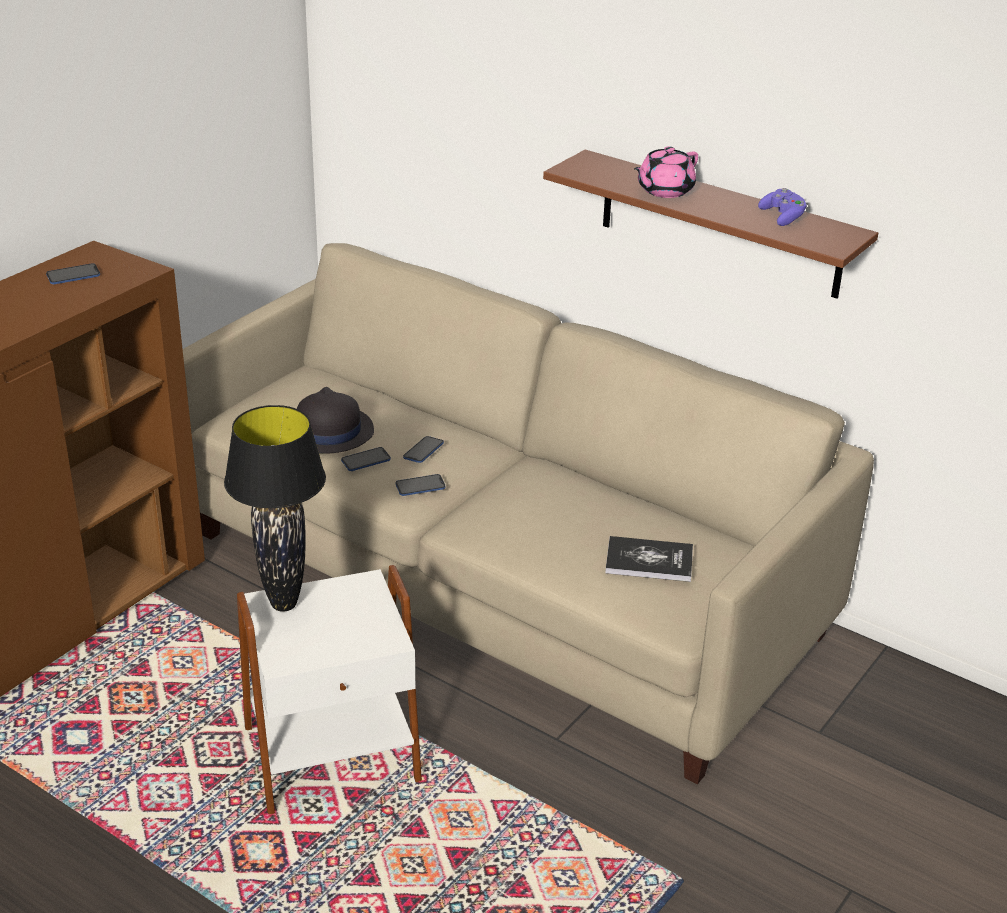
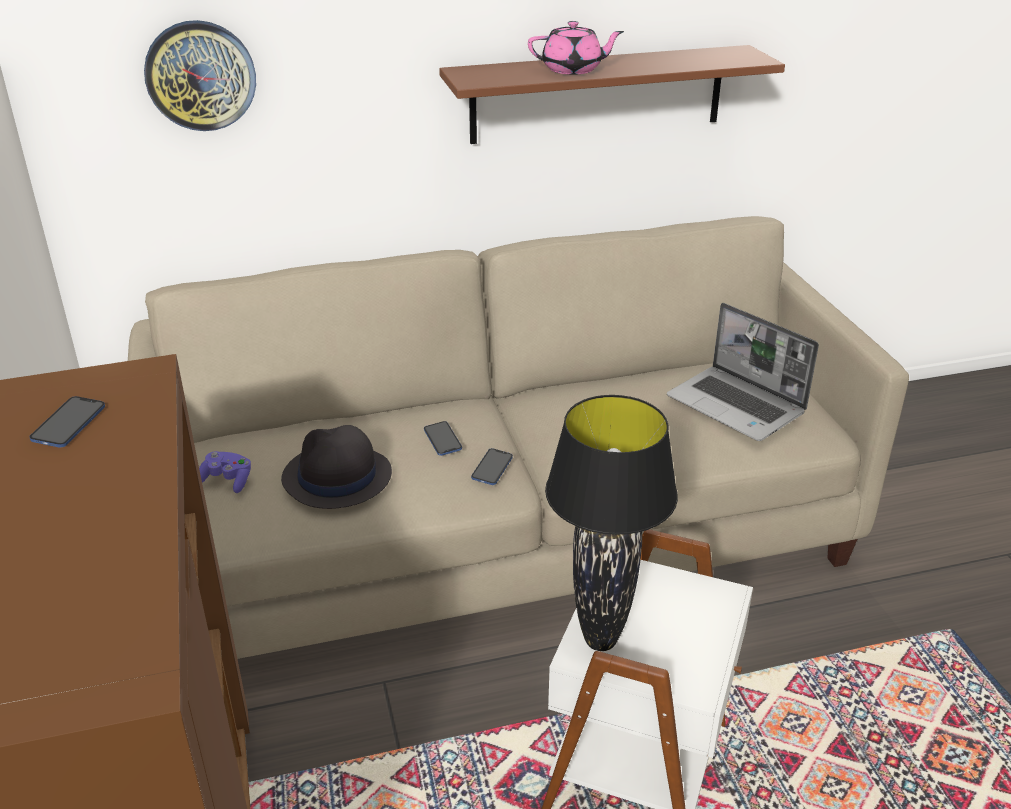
camera: 50 degrees left, 0 degrees up
phone [341,447,391,471] -> none
book [605,536,693,582] -> laptop [667,303,819,441]
pink teapot [634,146,698,198] -> pink teapot turned 90 degrees counterclockwise [528,21,624,75]
purple game controller [758,188,807,226] -> purple game controller moved to [199,451,251,493]
none -> wall clock [144,20,256,131]

